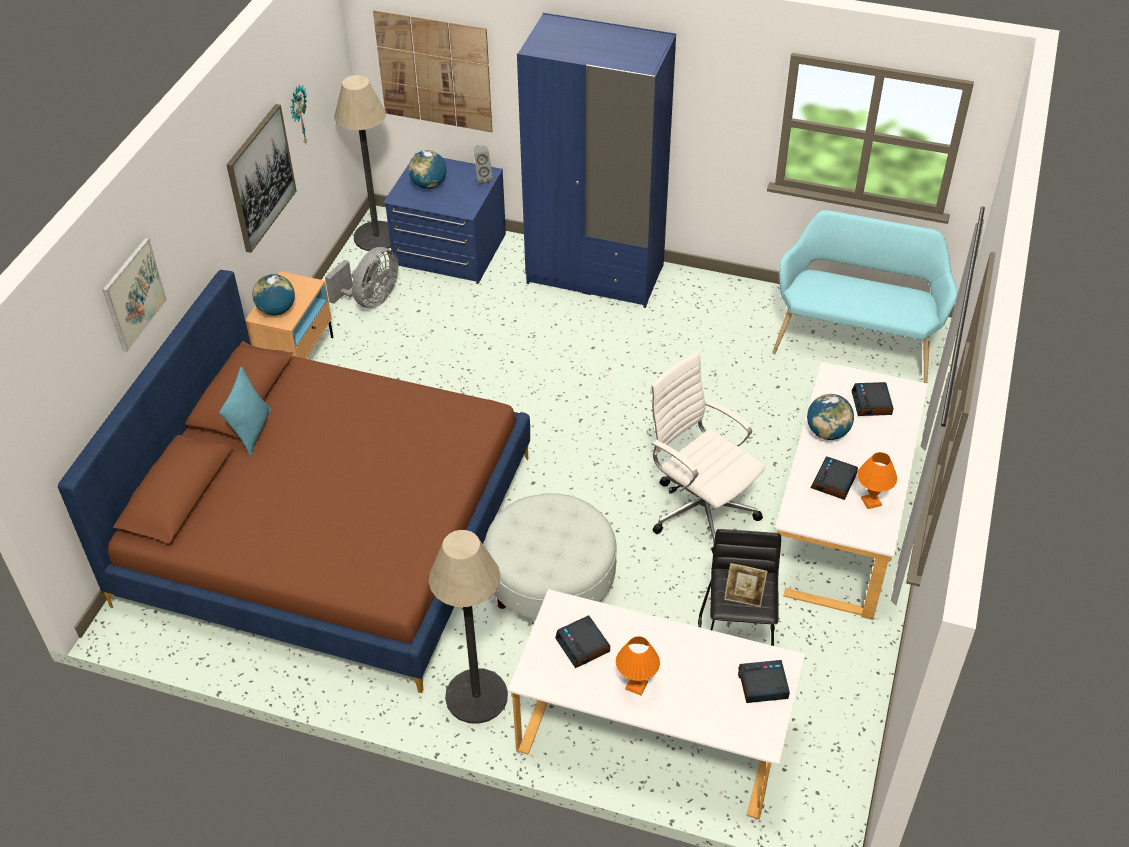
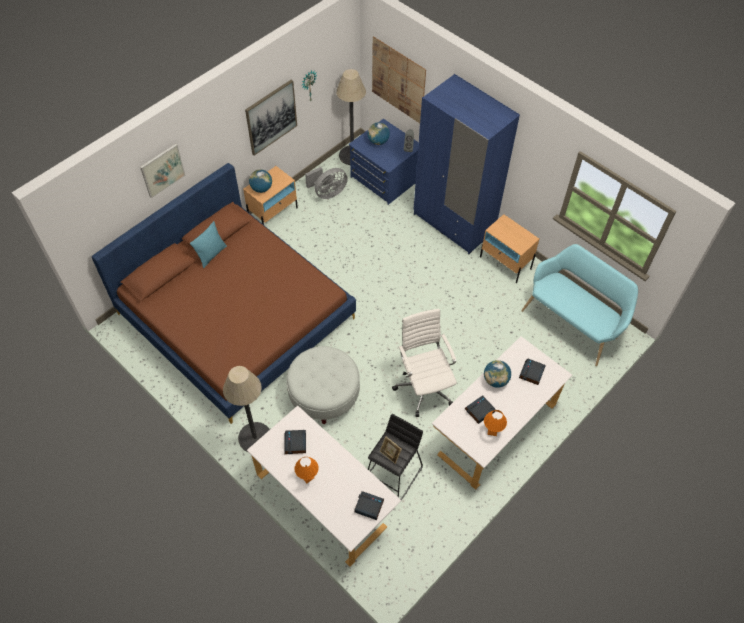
camera: 25 degrees right, 10 degrees up
none -> beige nightstand [480,214,539,283]

